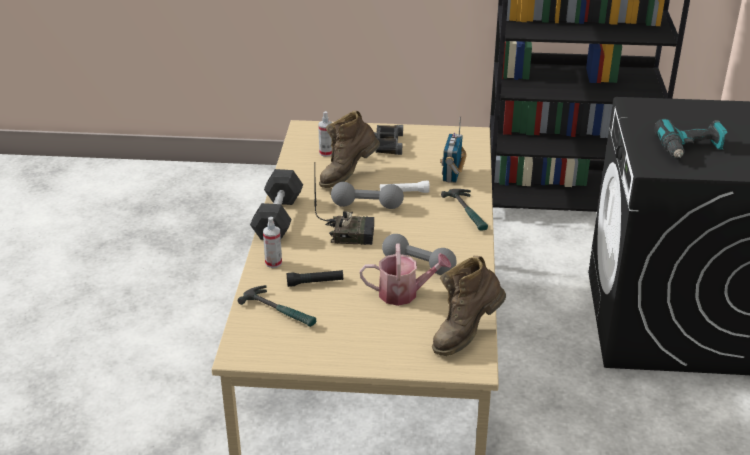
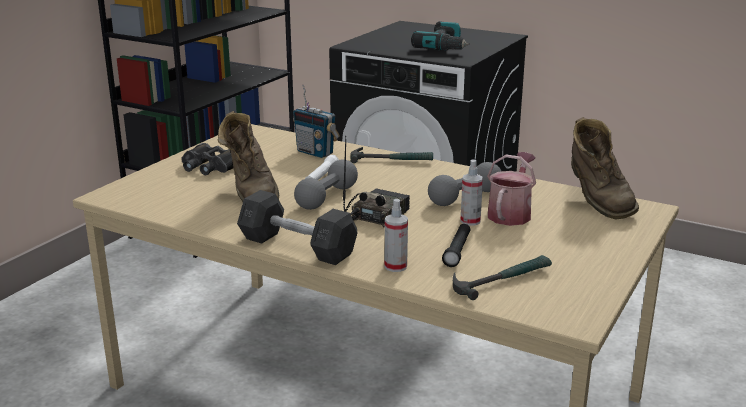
camera: 65 degrees left, 10 degrees down
spray bottle [318,111,332,157] -> spray bottle moved to [460,159,483,226]

